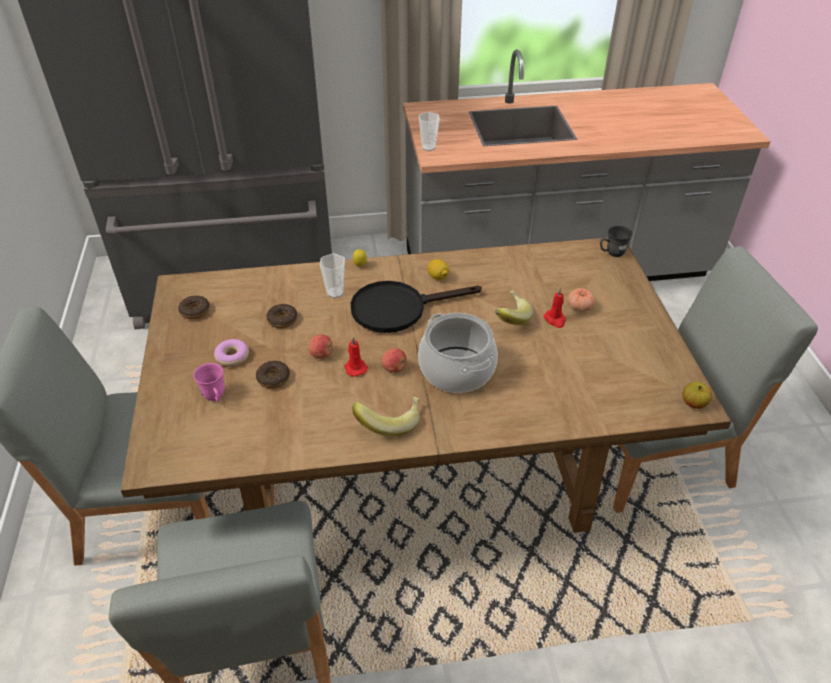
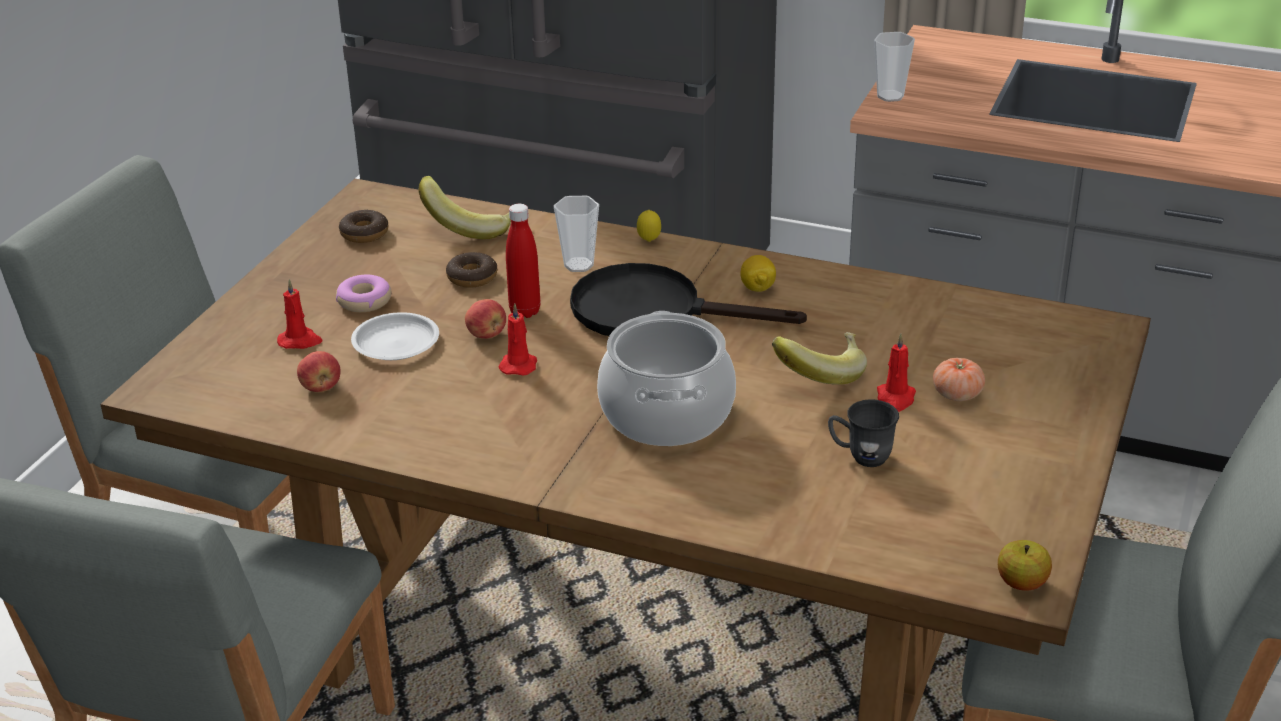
camera: 30 degrees right, 10 degrees down
pink mug [193,363,225,402] -> red candle [277,279,323,349]
donut [256,361,290,388] -> white plate [351,312,439,360]
banana [352,397,420,436] -> banana moved to [419,176,511,239]
apple [382,348,407,373] -> apple moved to [297,351,341,392]
grey mug [600,226,632,257] -> grey mug moved to [828,399,899,467]
none -> red bottle [506,204,540,318]

